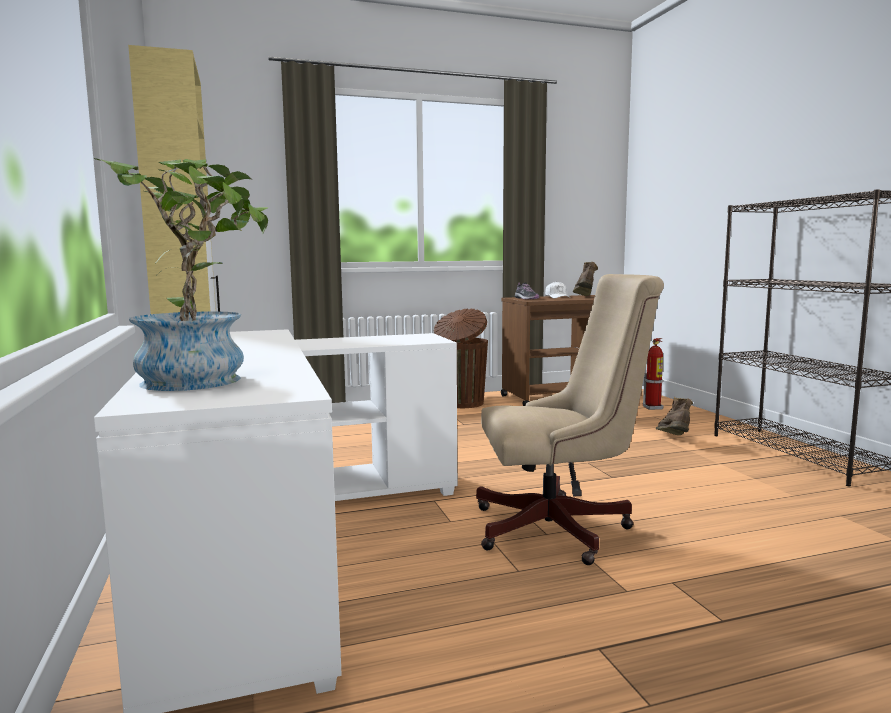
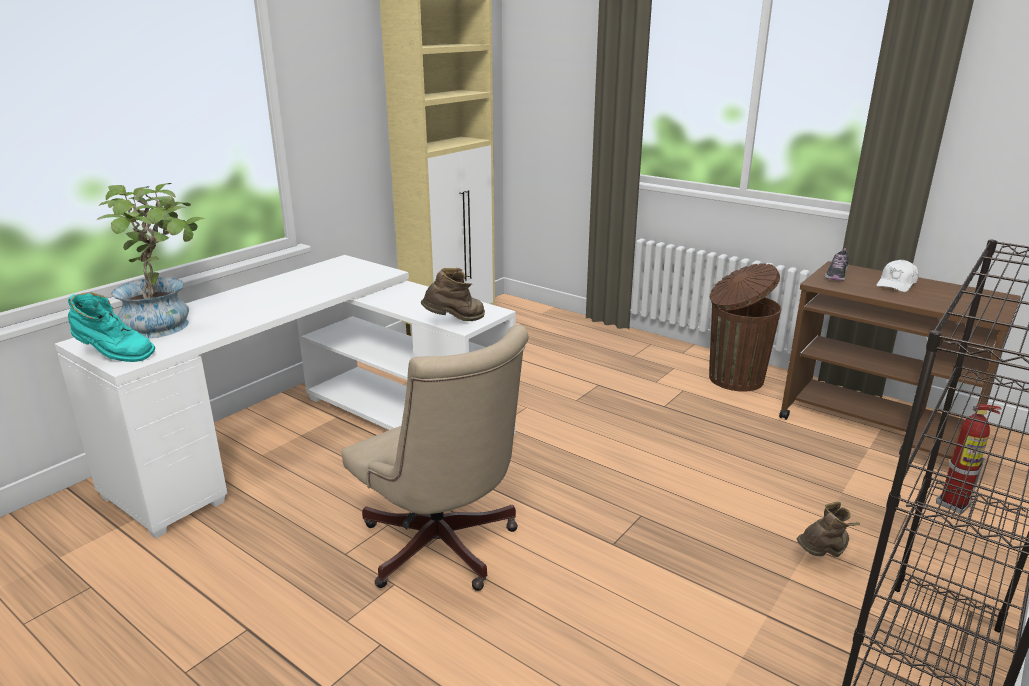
camera: 55 degrees right, 15 degrees up
brown boot [573,262,598,296] -> brown boot moved to [421,268,485,321]
none -> turquoise boot [68,292,155,362]

